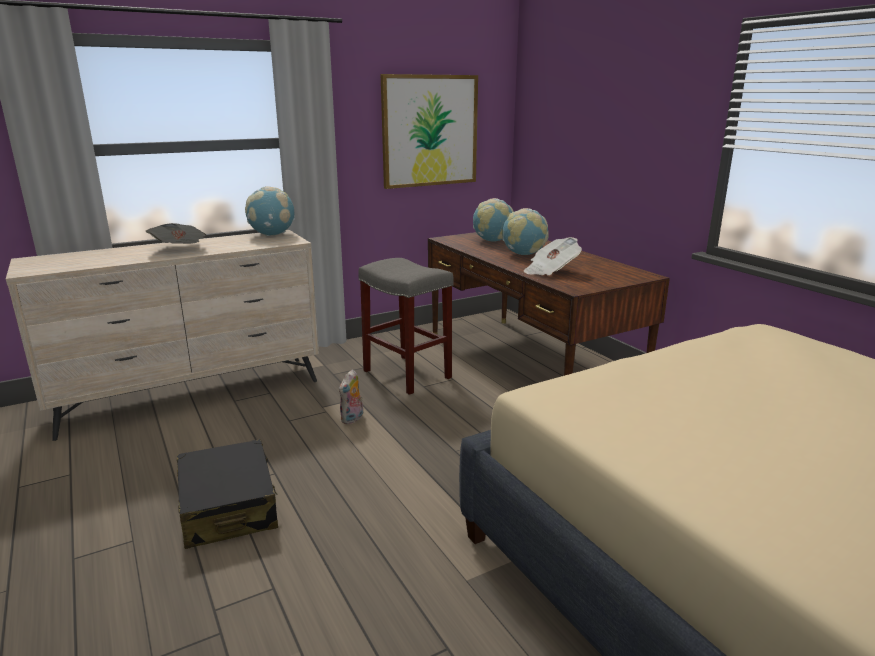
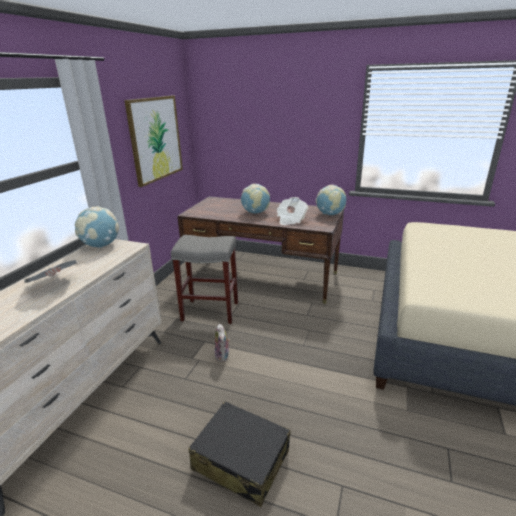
camera: 40 degrees left, 5 degrees up
globe [473,198,514,241] -> globe moved to [316,185,346,215]

